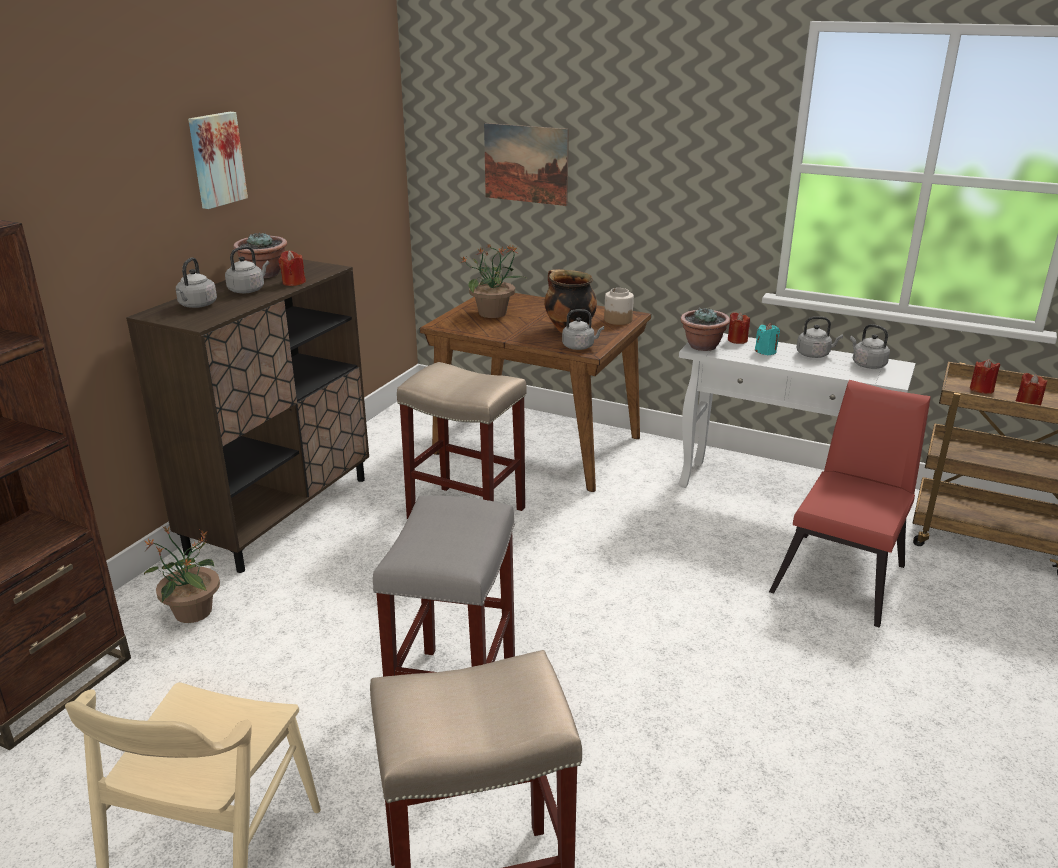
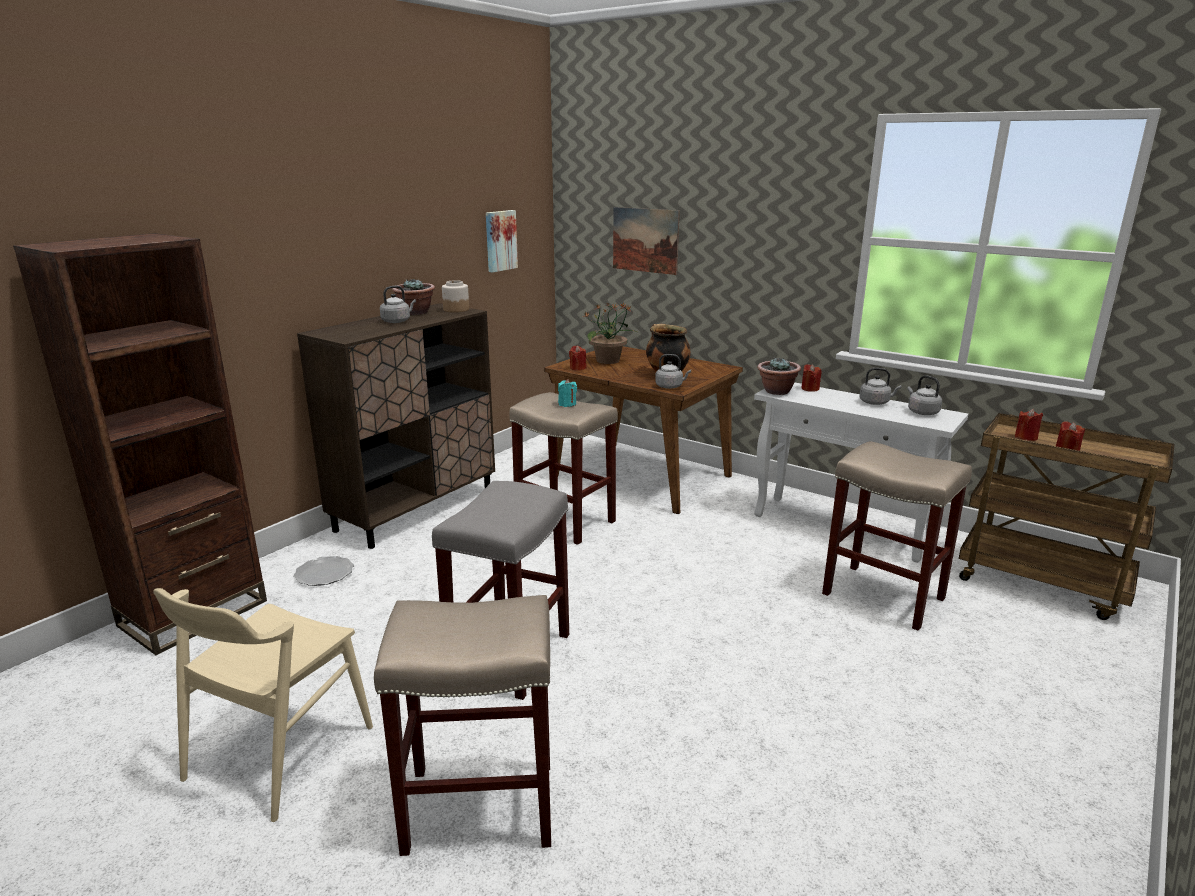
camera: 10 degrees right, 5 degrees down
potted plant [144,526,220,623] -> plate [293,556,354,586]
grey kettle [176,257,217,308] -> none
picture [188,112,248,209] -> picture moved to [486,210,518,272]
red candle [278,251,306,286] -> red candle moved to [569,346,586,371]
jar [604,288,634,325] -> jar moved to [442,280,469,312]
turquoise candle [755,323,780,355] -> turquoise candle moved to [558,379,577,407]
red chair [769,380,931,627] -> beige stool [822,441,972,631]

